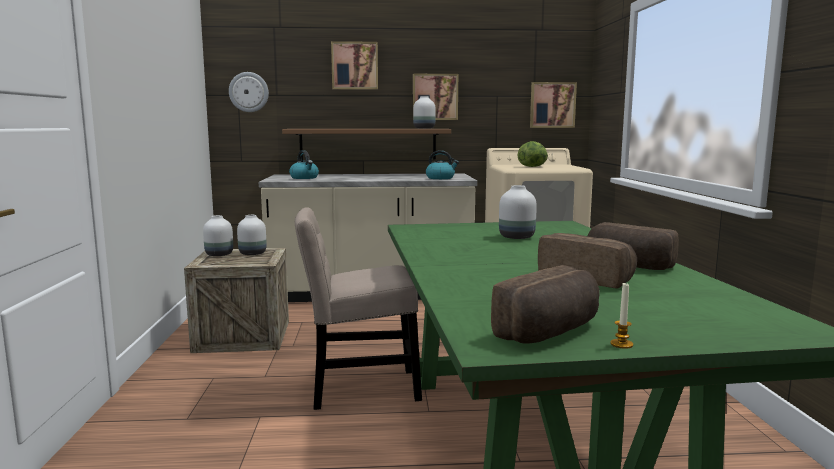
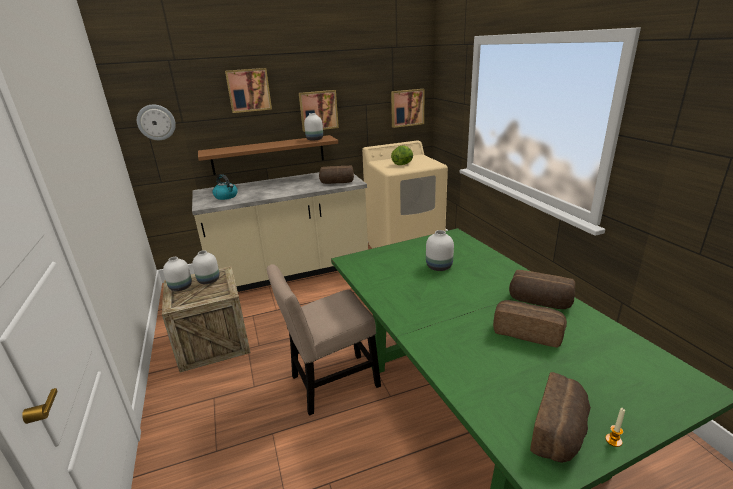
camera: 15 degrees left, 15 degrees up
kettle [426,150,459,179] -> bread [319,166,354,184]

